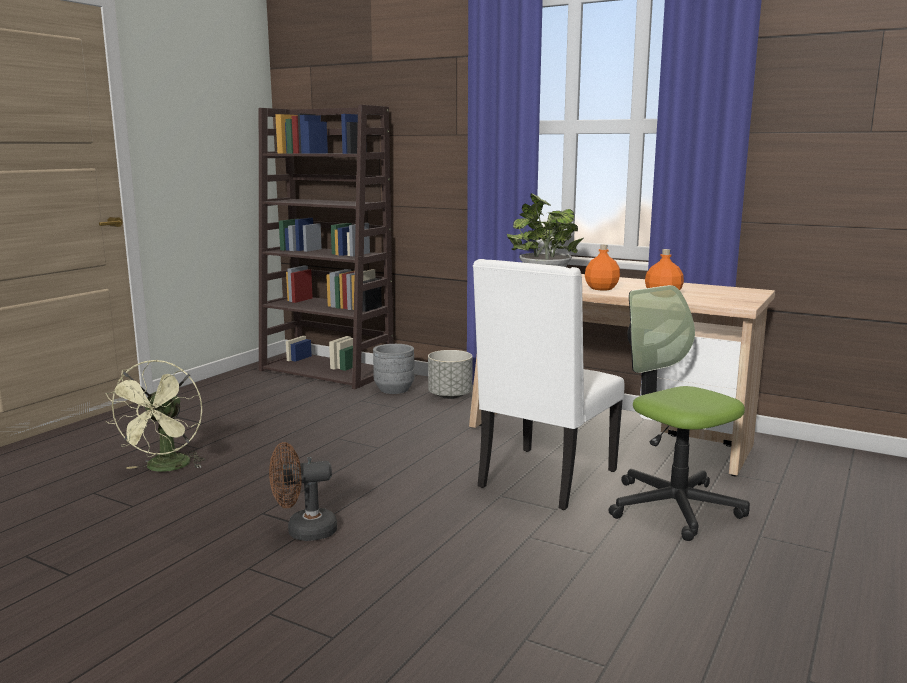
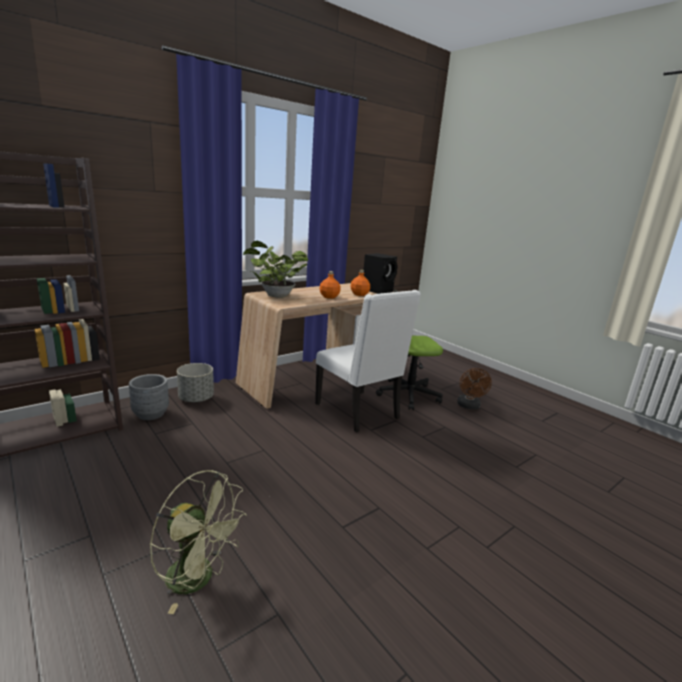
camera: 70 degrees left, 5 degrees up
brown fan [269,442,337,541] -> brown fan moved to [457,368,492,409]
none -> black speaker [364,253,398,294]

